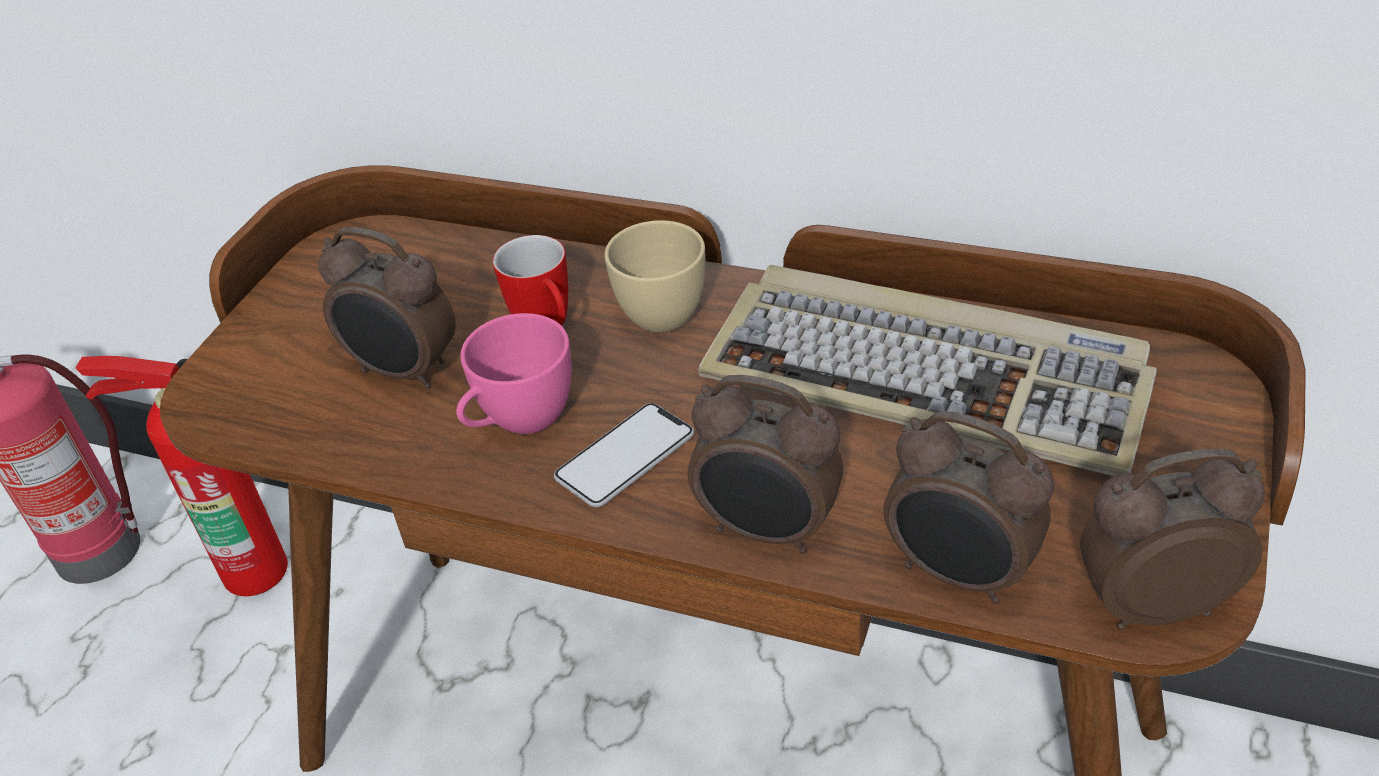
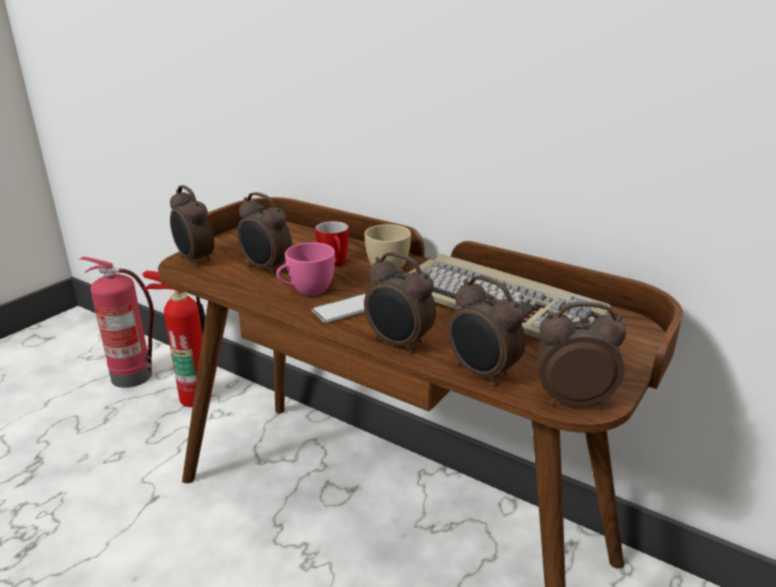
camera: 10 degrees right, 15 degrees down
none -> alarm clock [170,185,214,267]

